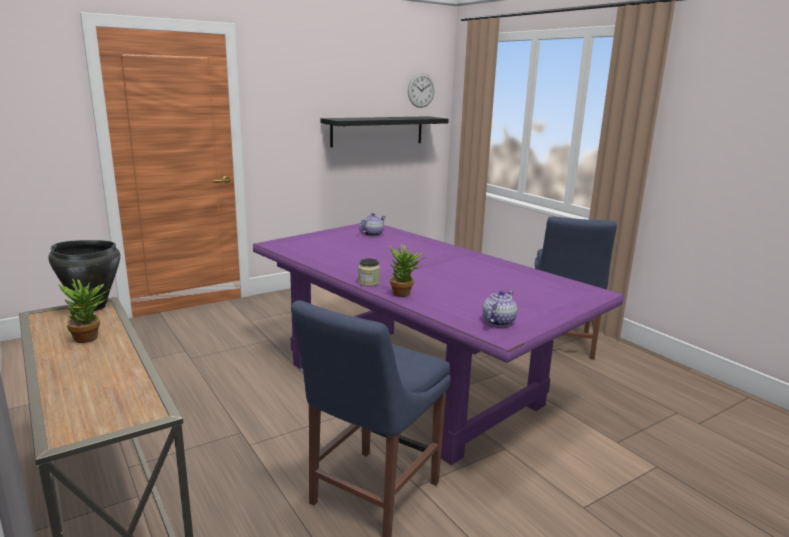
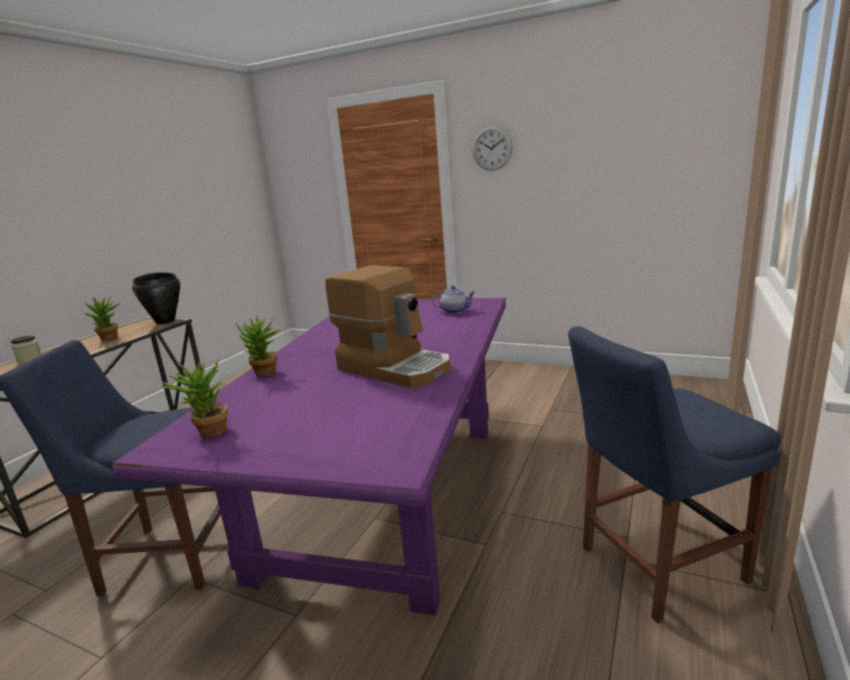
camera: 60 degrees right, 0 degrees up
black shelf [321,116,449,147] -> none
jar [358,258,380,286] -> jar moved to [11,335,42,363]
wall clock [408,73,435,108] -> wall clock moved to [472,126,513,171]
teapot [482,290,517,327] -> potted plant [161,359,228,438]
none -> coffee machine [325,265,450,388]

